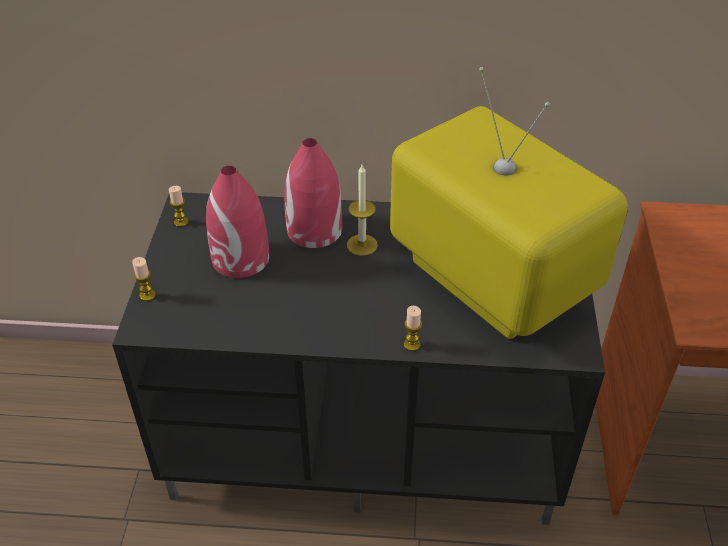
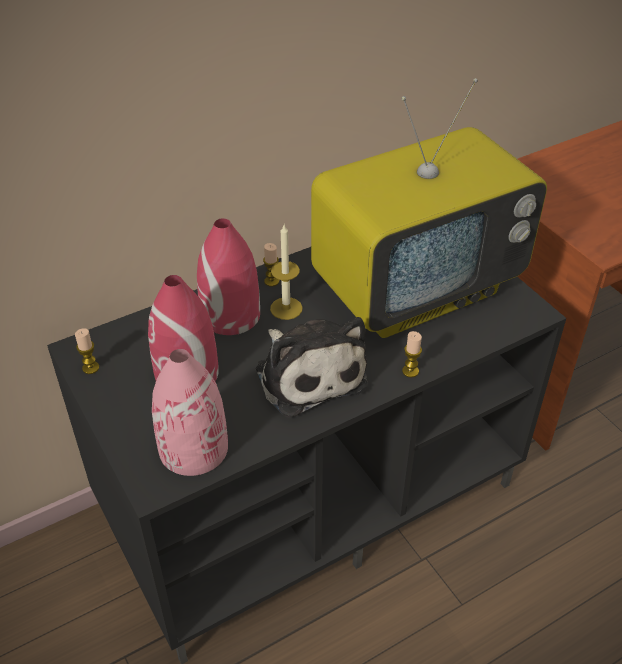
camera: 35 degrees left, 0 degrees up
candle [132,257,156,301] -> candle moved to [263,243,279,287]
television [390,67,628,339] -> television turned 135 degrees clockwise [311,78,547,338]
none -> pink vase [152,349,228,476]
none -> plush toy [255,317,367,418]

